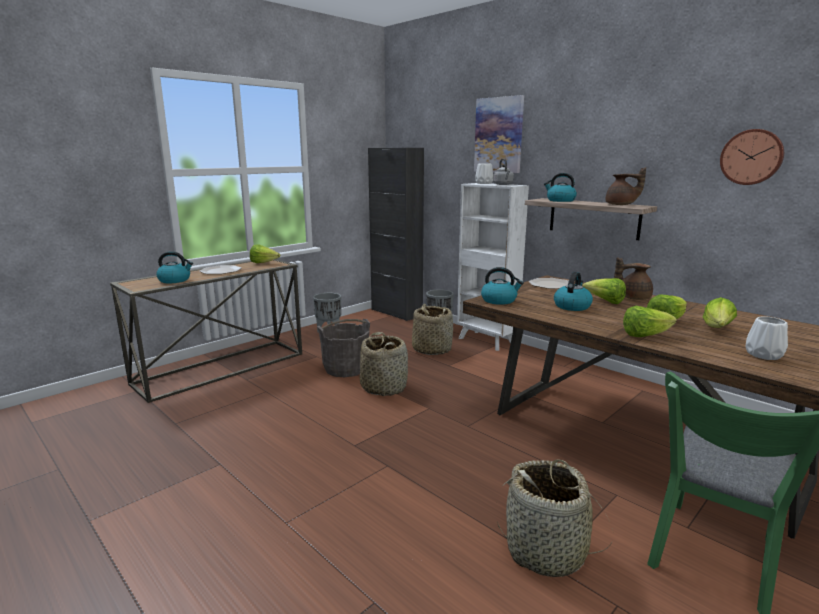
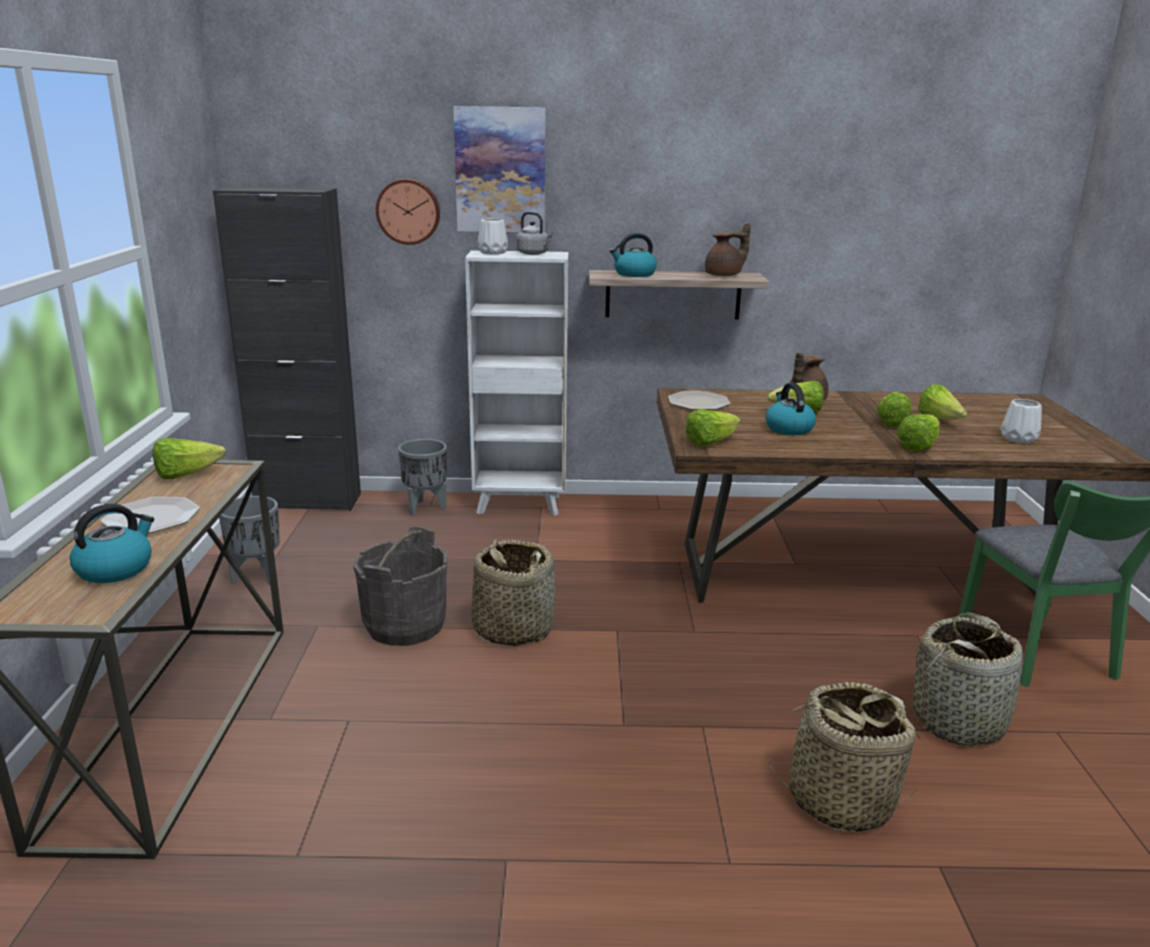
camera: 45 degrees left, 5 degrees up
basket [412,304,453,355] -> basket moved to [767,682,921,832]
kettle [481,267,524,305] -> lettuce [685,409,741,446]
wall clock [720,129,784,185] -> wall clock moved to [376,179,440,245]

